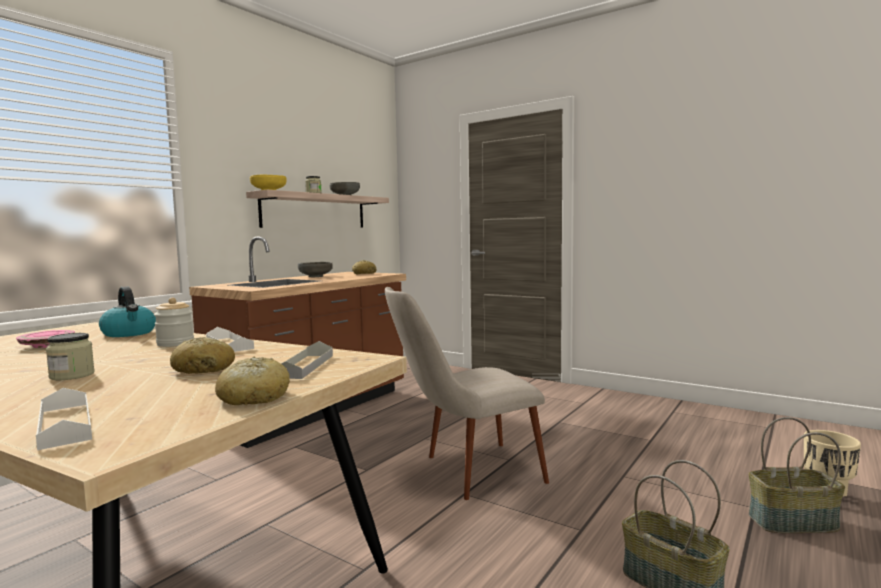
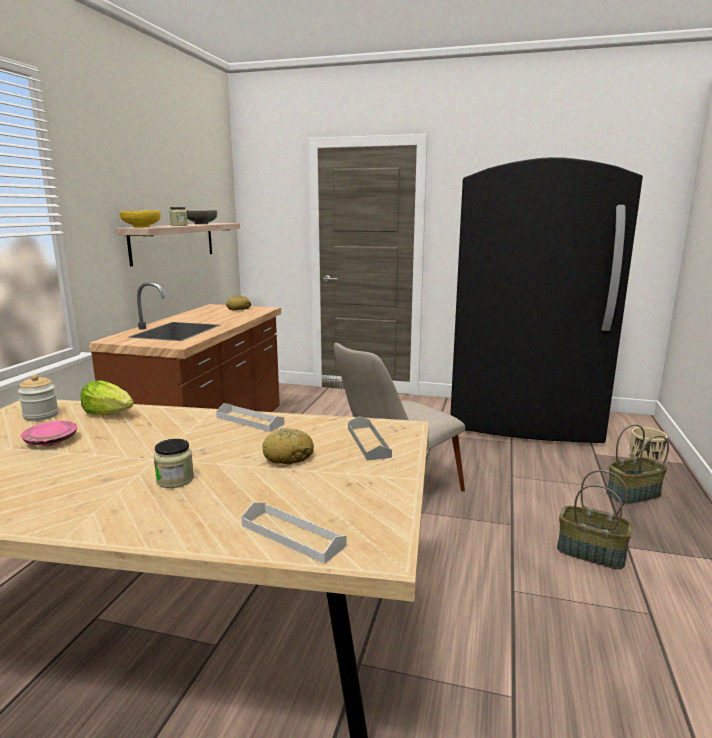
camera: 20 degrees left, 10 degrees up
kettle [99,286,156,337] -> lettuce [80,380,134,416]
jar [154,297,194,347] -> jar moved to [18,375,59,421]
bread [215,356,290,405] -> none
grey bowl [298,262,333,277] -> none
none -> black fridge [450,157,643,443]

